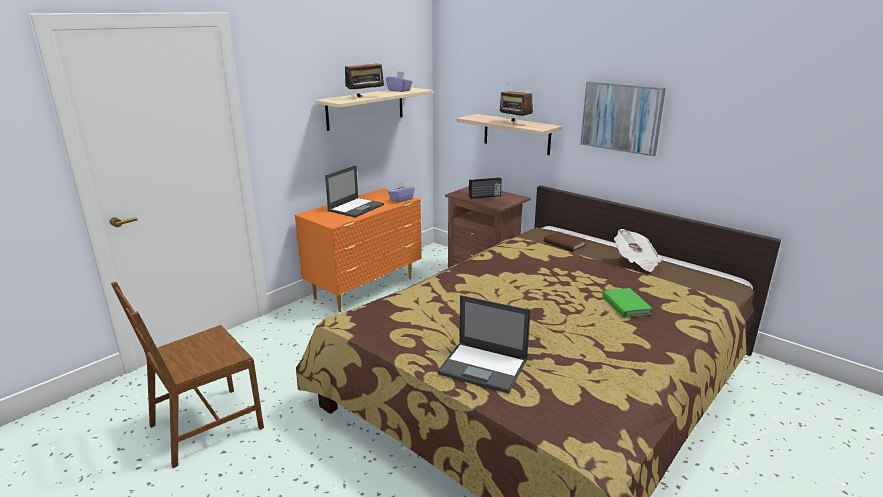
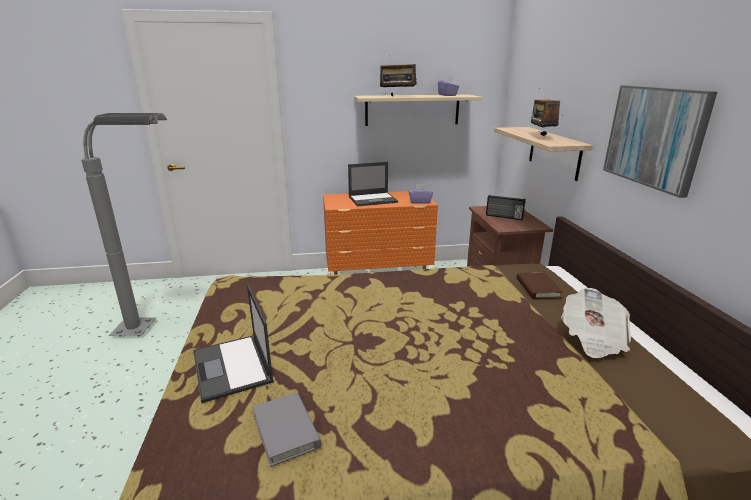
camera: 40 degrees right, 0 degrees up
brown chair [111,282,264,468] -> grey floor lamp [81,113,167,337]
green book [602,288,653,318] -> none
none -> grey book [252,393,322,467]

